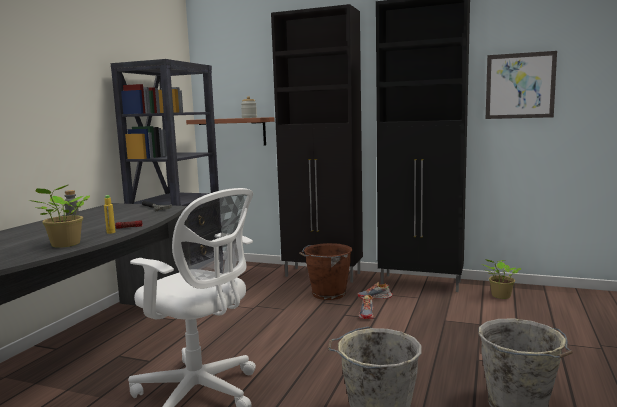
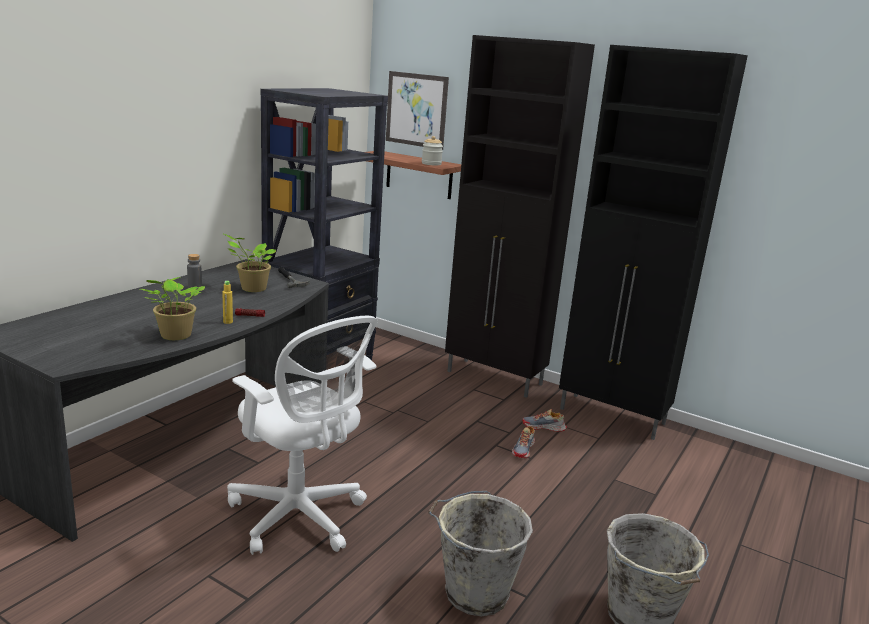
camera: 10 degrees right, 10 degrees up
brown bucket [299,243,352,300] -> none
potted plant [482,259,522,299] -> potted plant moved to [222,233,276,292]
picture [486,51,557,119] -> picture moved to [386,71,449,150]

